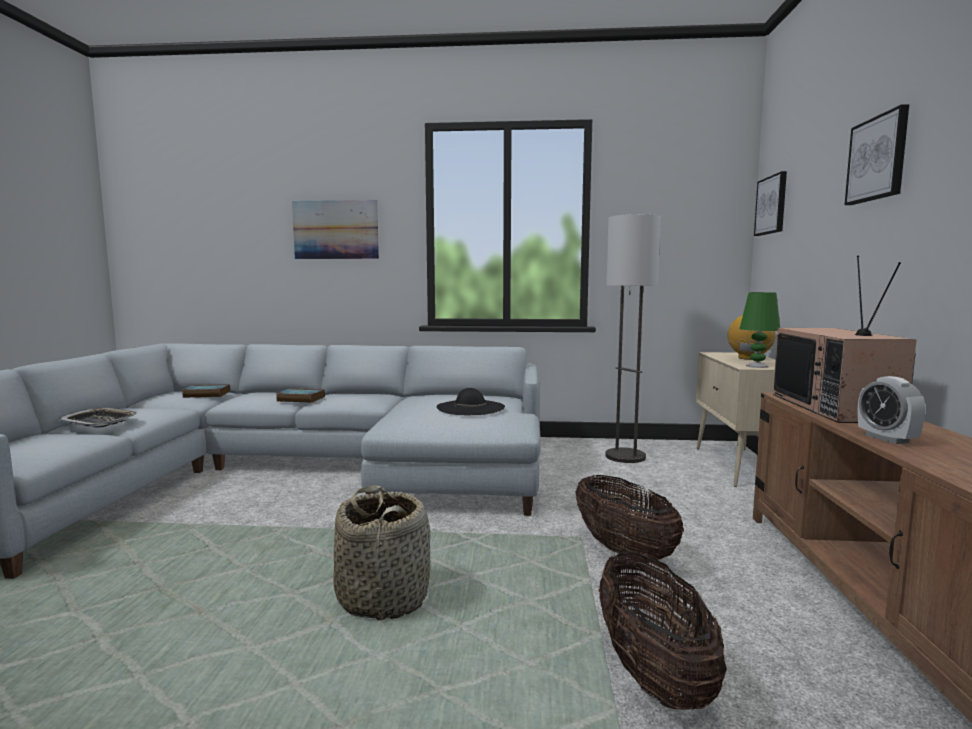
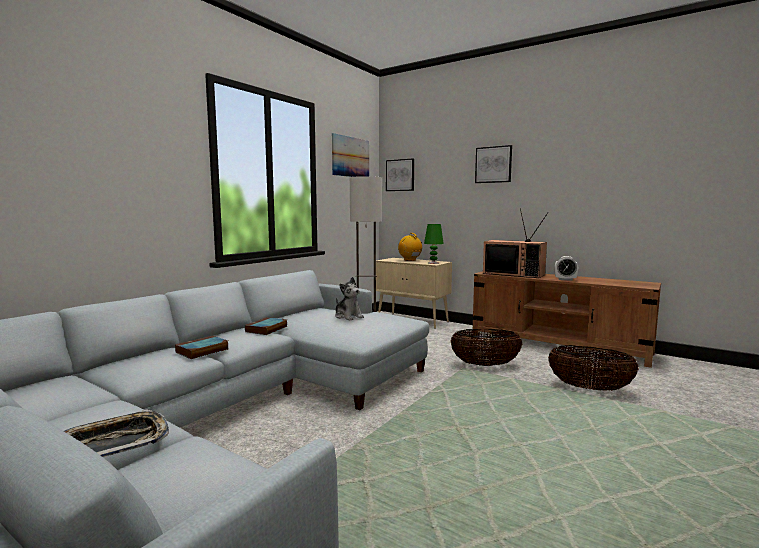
camera: 60 degrees left, 0 degrees up
book [182,384,230,398] -> book moved to [245,317,288,335]
picture [292,200,379,259] -> picture moved to [332,133,369,177]
basket [333,485,431,621] -> none
black hat [436,388,505,415] -> plush toy [335,277,364,321]

